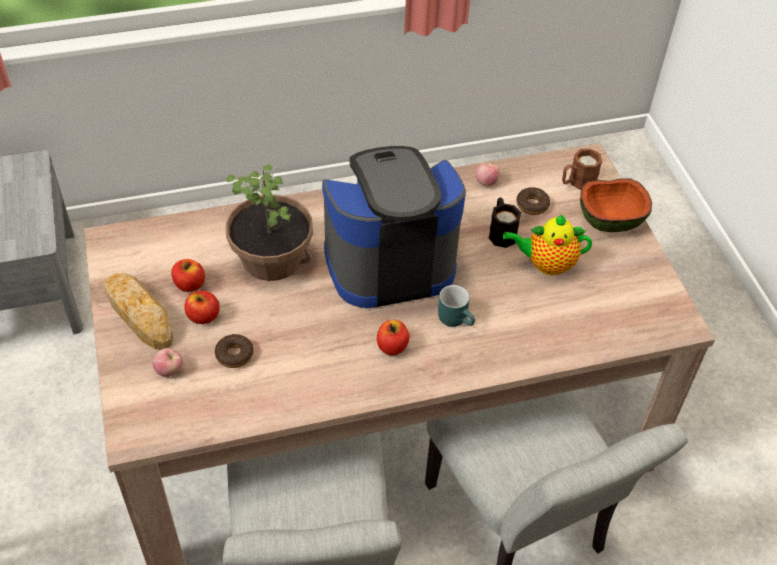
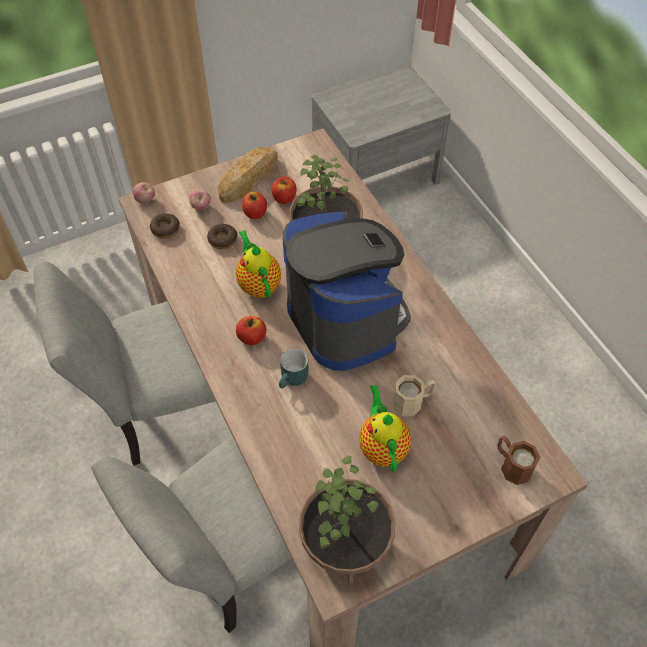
camera: 80 degrees right, 5 degrees up
apple [476,163,500,186] -> apple moved to [133,182,155,204]
black mug [489,198,521,248] -> beige mug [393,375,436,416]
donut [516,187,550,215] -> donut moved to [150,213,180,238]
bowl [580,178,652,232] -> none
none -> teapot [236,230,281,298]
none -> potted plant [299,455,395,584]

